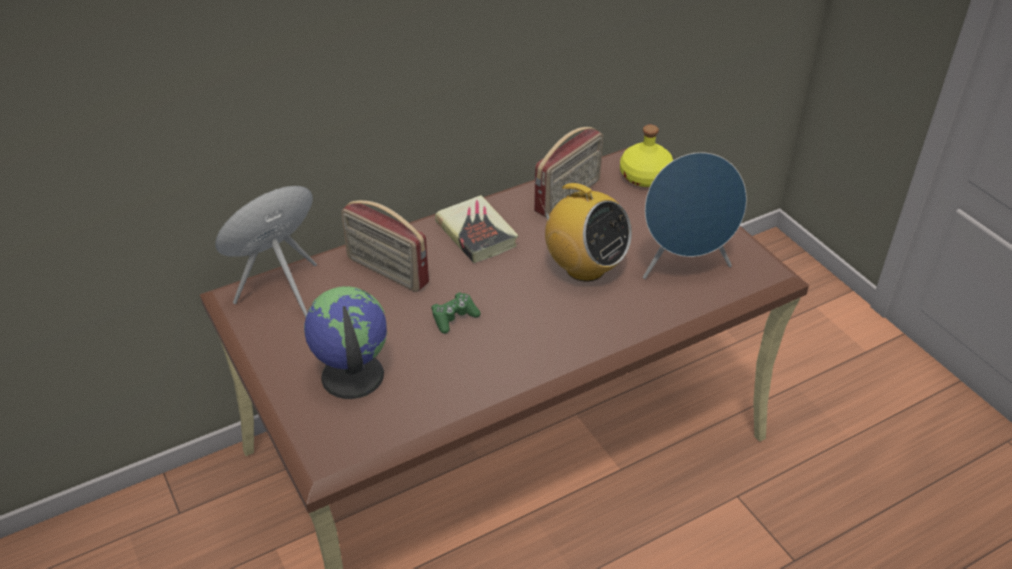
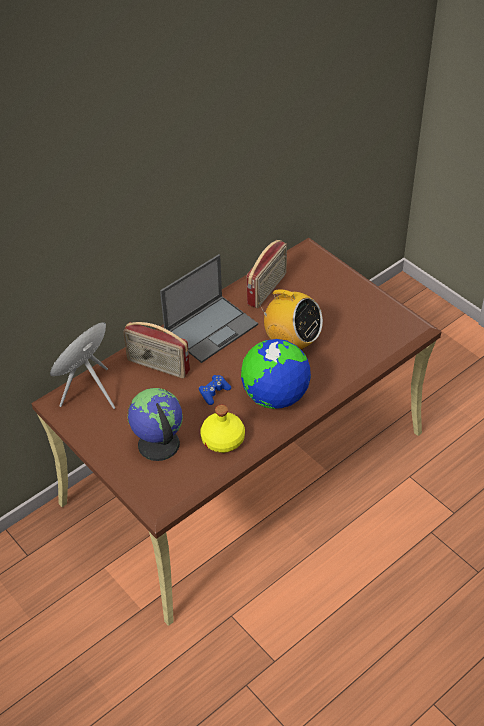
camera: 10 degrees left, 5 degrees up
green game controller [432,292,481,334] -> blue game controller [199,375,231,405]
book [435,195,518,263] -> laptop [160,254,258,363]
yellow bottle [620,125,673,187] -> yellow bottle moved to [200,405,245,453]
blue speaker [643,152,747,279] -> none
none -> globe [241,339,311,409]

